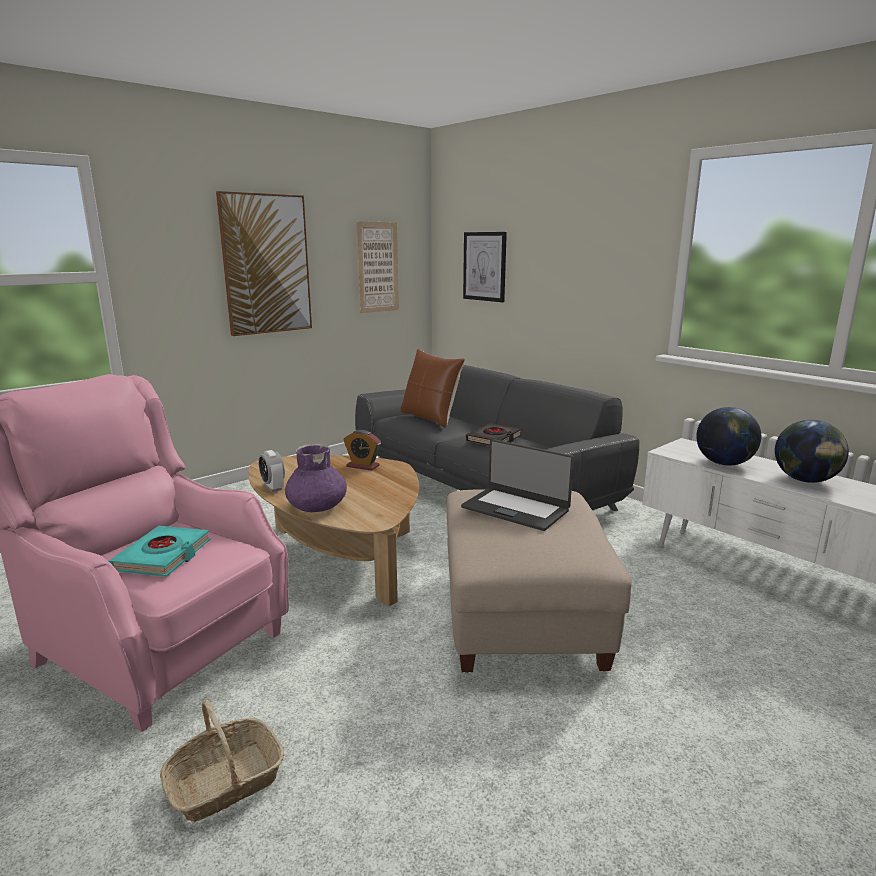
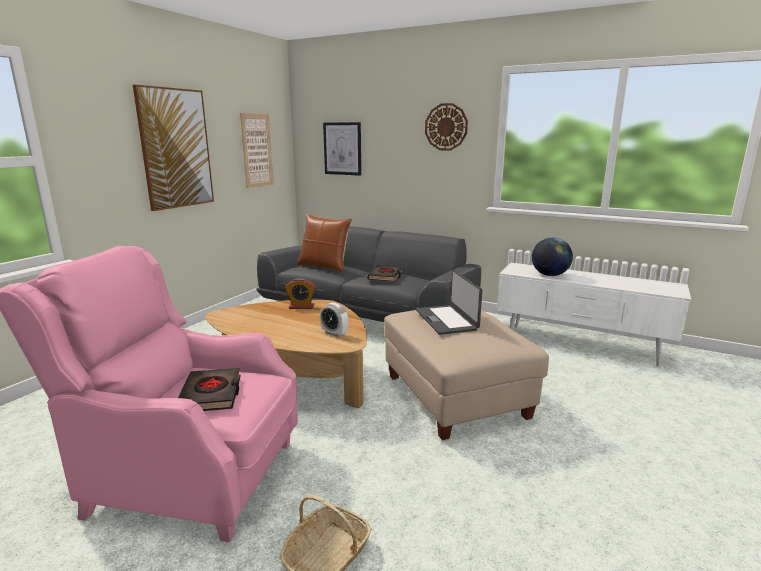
camera: 20 degrees left, 0 degrees up
turquoise book [109,526,211,577] -> black book [178,368,241,411]
alarm clock [258,450,285,492] -> alarm clock moved to [320,302,348,337]
purple vase [285,444,347,512] -> none
laptop [461,439,574,531] -> laptop turned 60 degrees clockwise [416,270,482,335]
globe [775,420,849,483] -> none
none -> wall clock [425,103,468,151]

